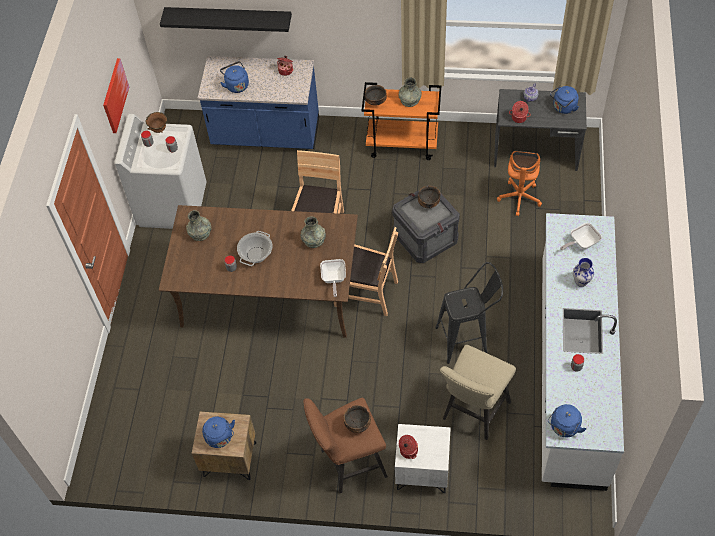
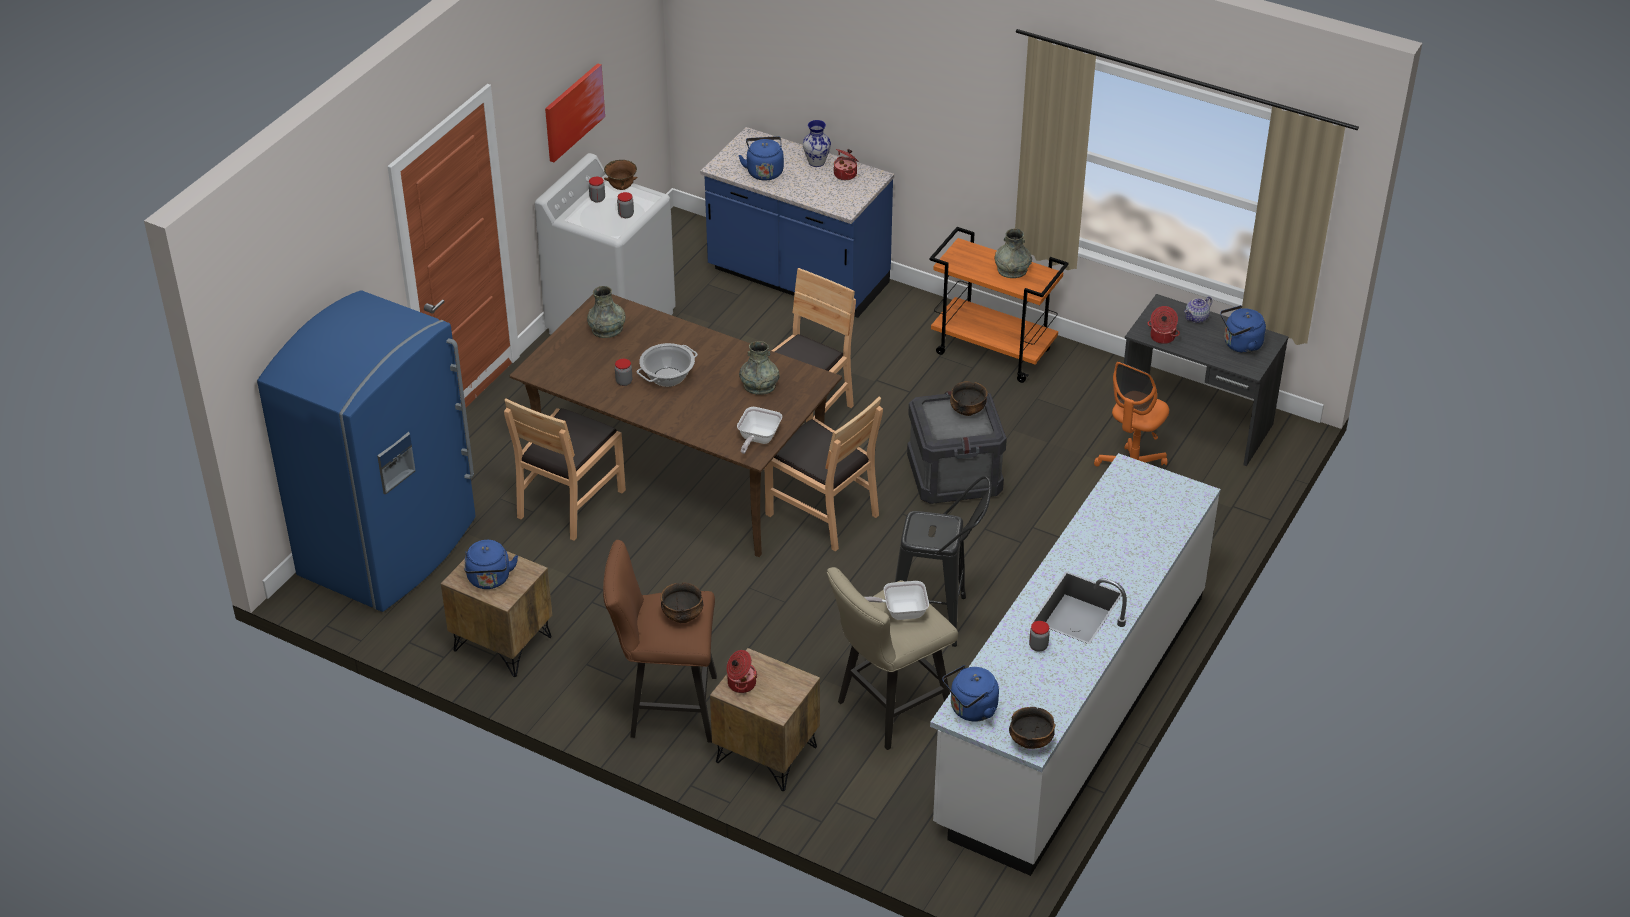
camera: 20 degrees right, 15 degrees down
black shelf [160,7,292,32] -> none
bowl [364,85,387,106] -> bowl moved to [1009,707,1055,749]
white nightstand [395,424,451,493] -> brown nightstand [710,648,820,791]
frying pan [560,223,602,250] -> frying pan moved to [864,581,929,620]
vase [573,258,594,287] -> vase moved to [803,120,831,167]
none -> blue fridge [257,290,476,612]
none -> brown chair [504,398,626,541]

